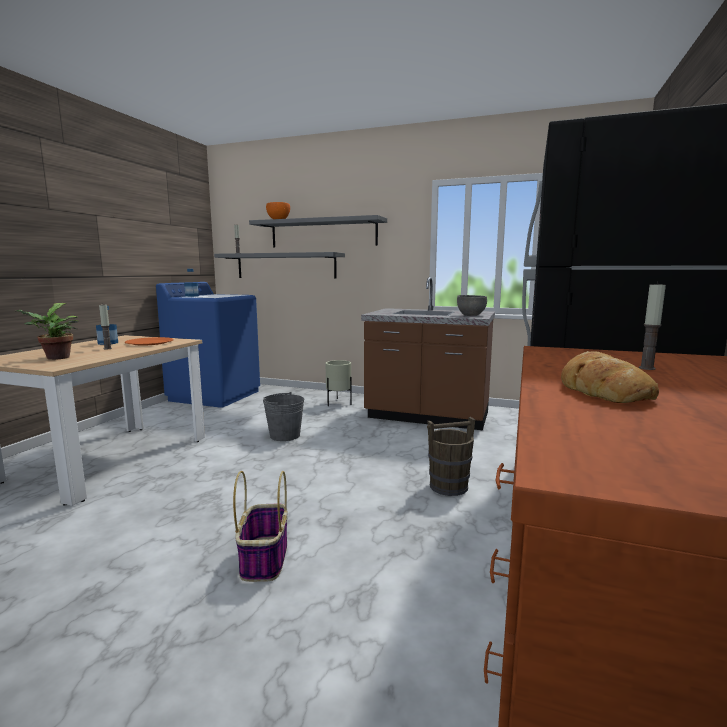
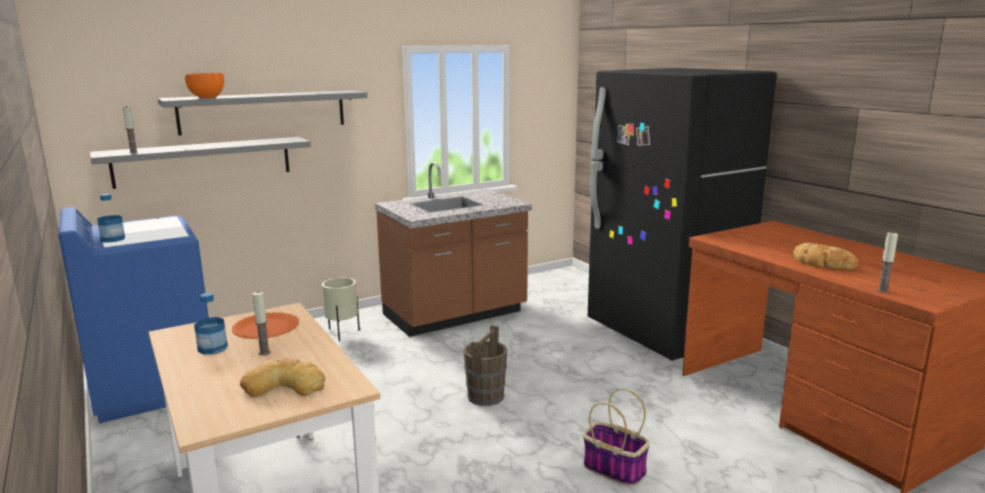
camera: 50 degrees left, 5 degrees up
potted plant [14,303,79,360] -> bread [240,358,325,397]
grey bucket [263,392,304,441] -> none
brown bucket [427,417,475,496] -> brown bucket moved to [463,325,507,406]
grey bowl [457,295,487,316] -> none
candle [639,282,666,370] -> candle moved to [877,232,898,293]

